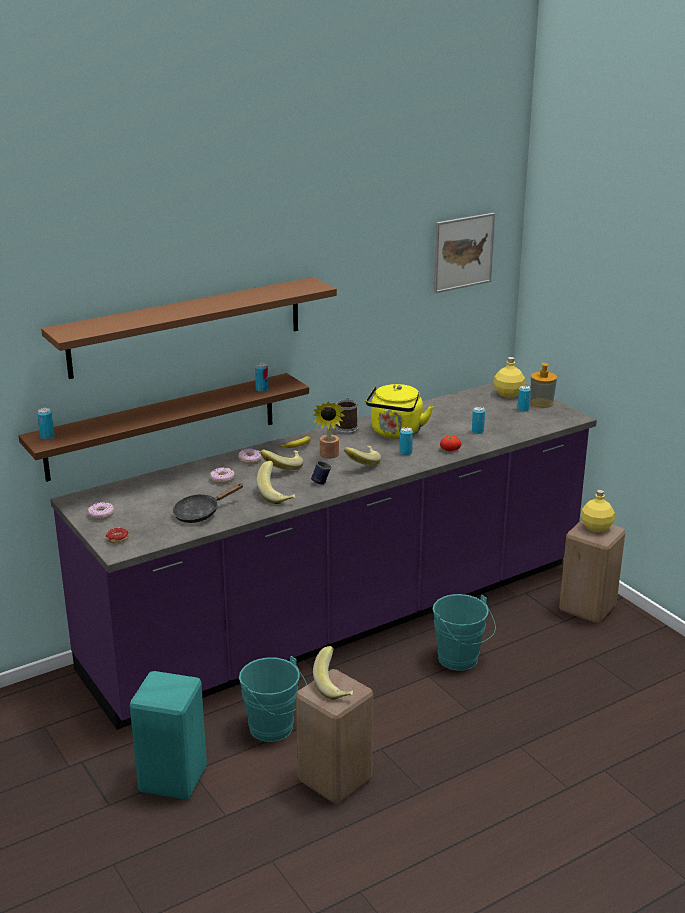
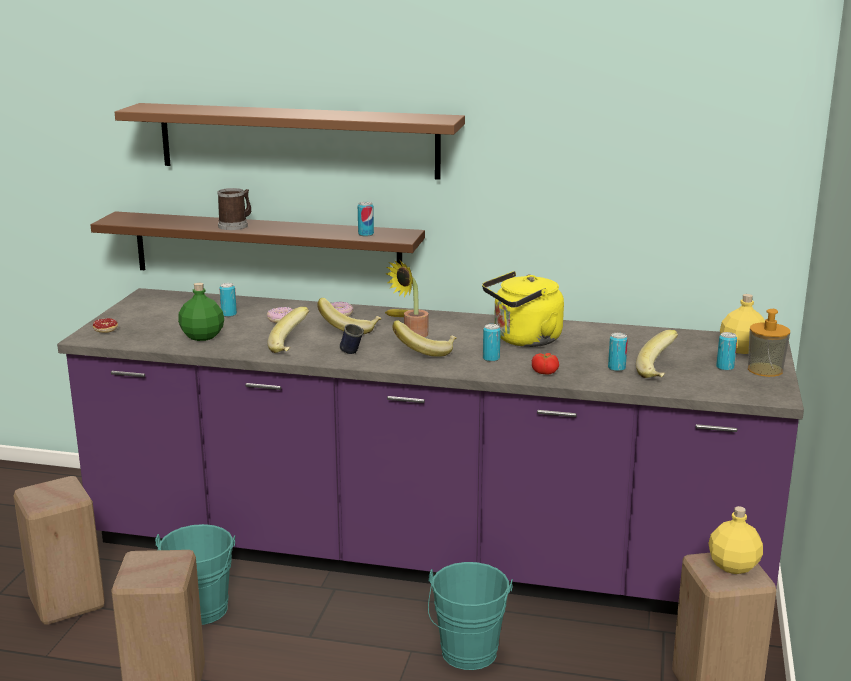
camera: 45 degrees right, 5 degrees down
can [37,408,55,440] -> can moved to [219,283,237,317]
donut [88,502,114,520] -> none
turquoise stool [130,671,207,800] -> beige stool [14,476,105,624]
black frying pan [173,483,244,523] -> green bottle [178,283,224,341]
banana [313,646,353,700] -> banana moved to [636,330,678,378]
mug [335,398,358,435] -> mug moved to [217,188,251,230]
picture [433,213,495,293] -> none

